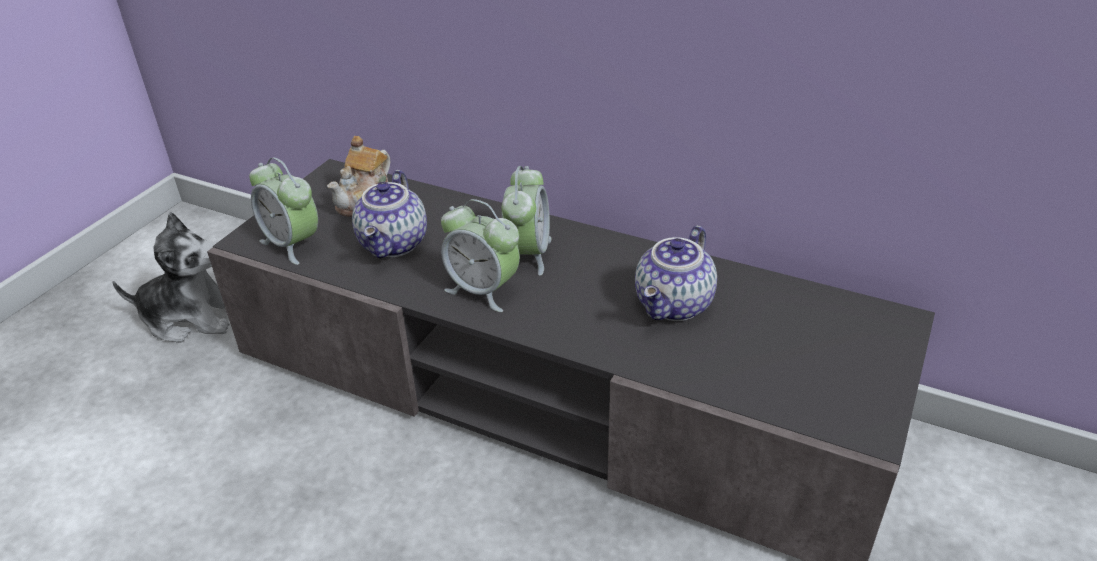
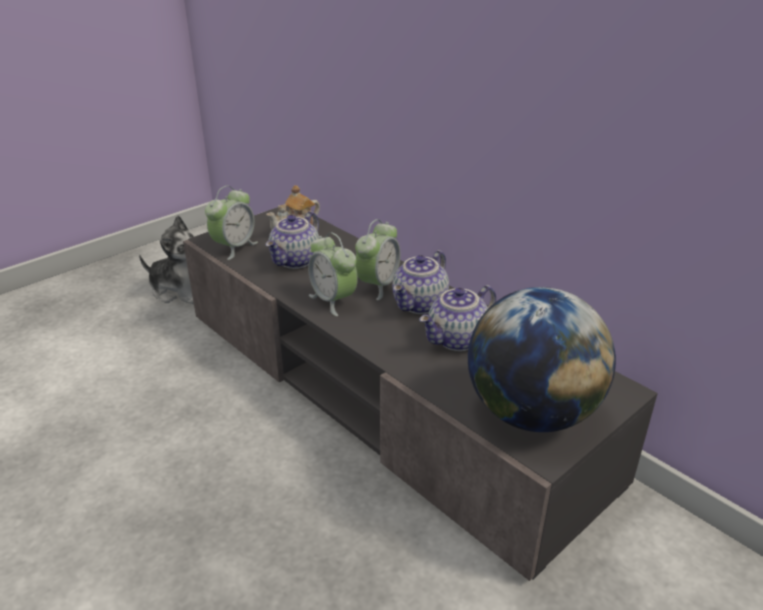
camera: 20 degrees right, 5 degrees down
alarm clock [249,157,318,265] -> alarm clock turned 120 degrees counterclockwise [205,186,258,260]
none -> teapot [392,250,449,314]
none -> globe [468,287,616,432]

